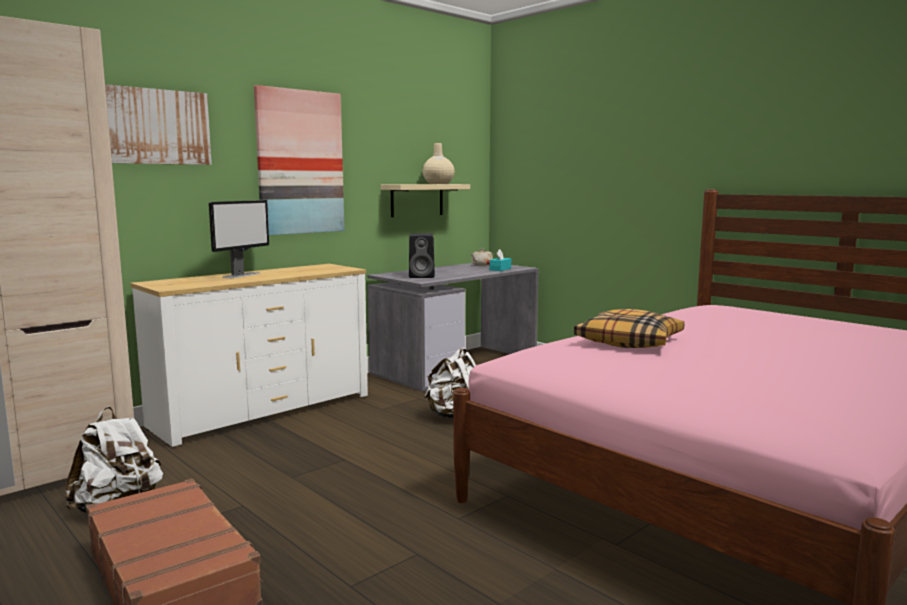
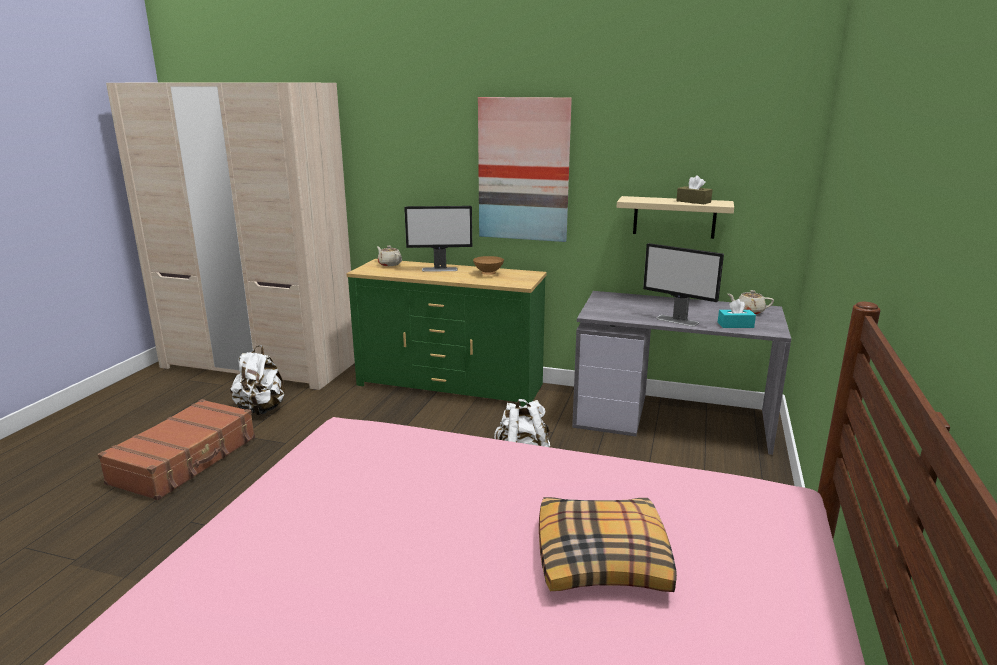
camera: 60 degrees right, 10 degrees up
picture [105,84,212,165] -> none
white dresser [130,264,368,447] -> green dresser [346,259,547,407]
black speaker [409,233,435,278] -> none
beige vase [422,143,455,184] -> brown tissue box [676,175,713,204]
pillow [574,309,684,348] -> pillow moved to [539,497,677,592]
none -> beige teapot [377,246,402,266]
none -> brown bowl [473,256,504,275]
none -> monitor [643,243,724,327]

